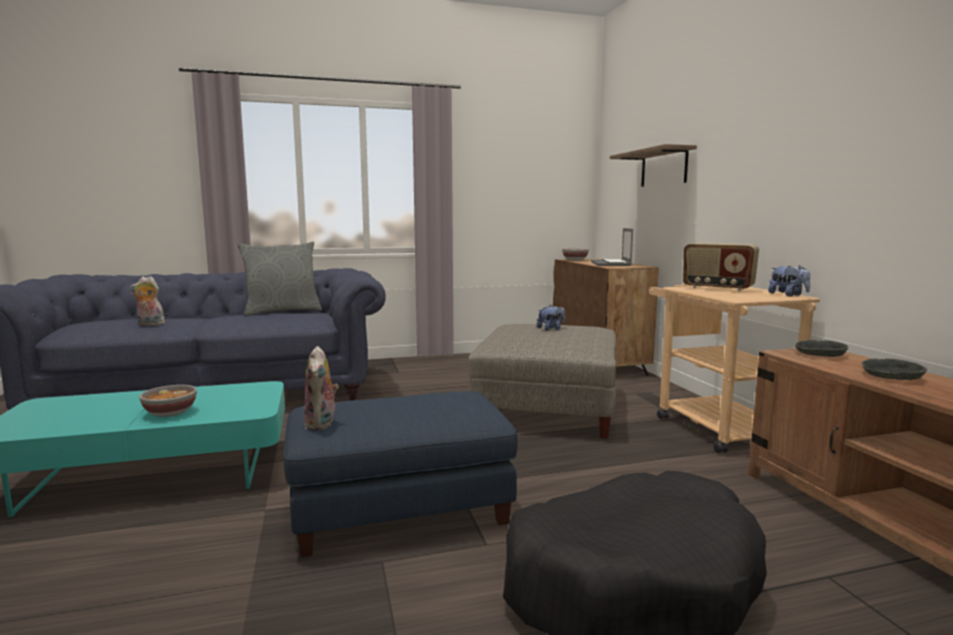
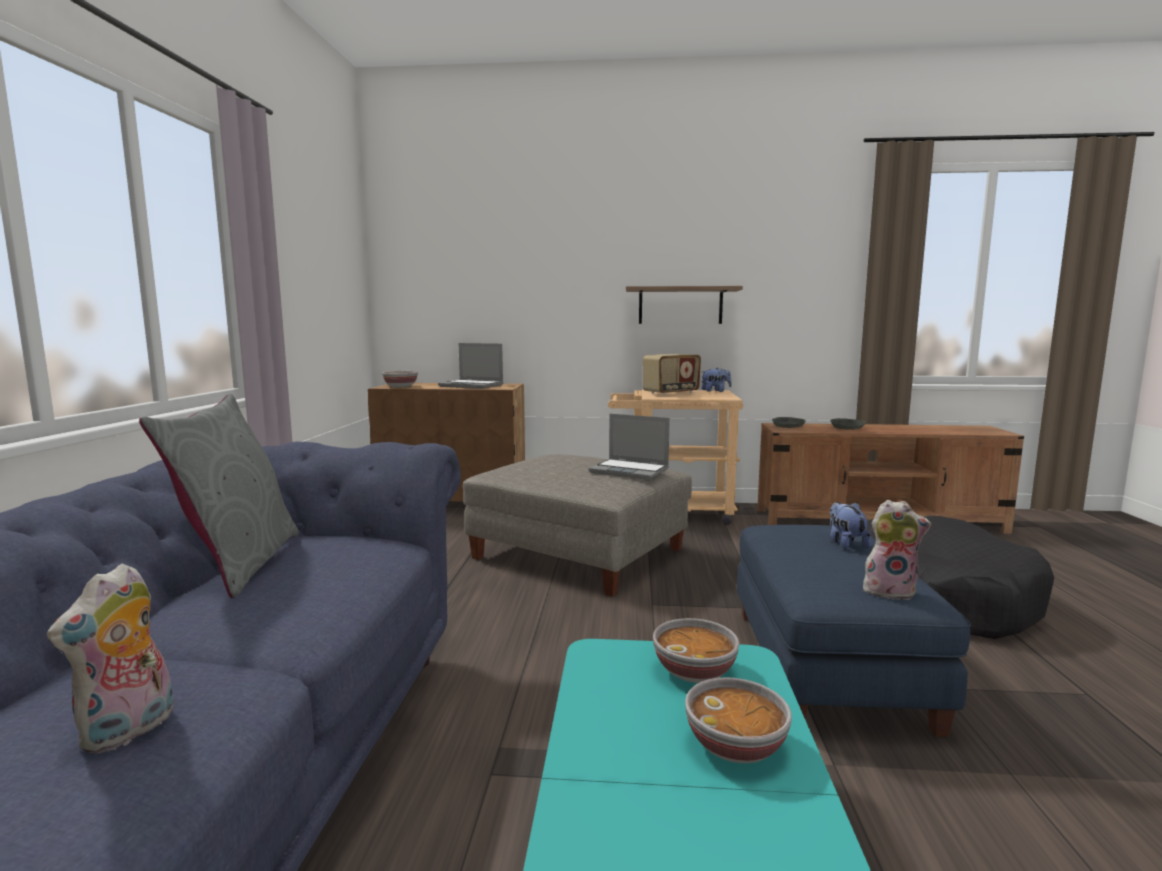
camera: 70 degrees left, 0 degrees up
plush toy [537,305,565,331] -> plush toy moved to [830,502,871,550]
shelf [610,144,697,187] -> shelf moved to [626,286,743,324]
none -> laptop [589,414,670,480]
none -> bowl [653,618,739,683]

